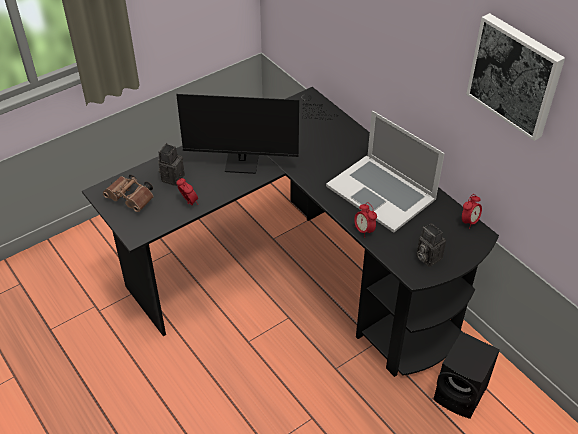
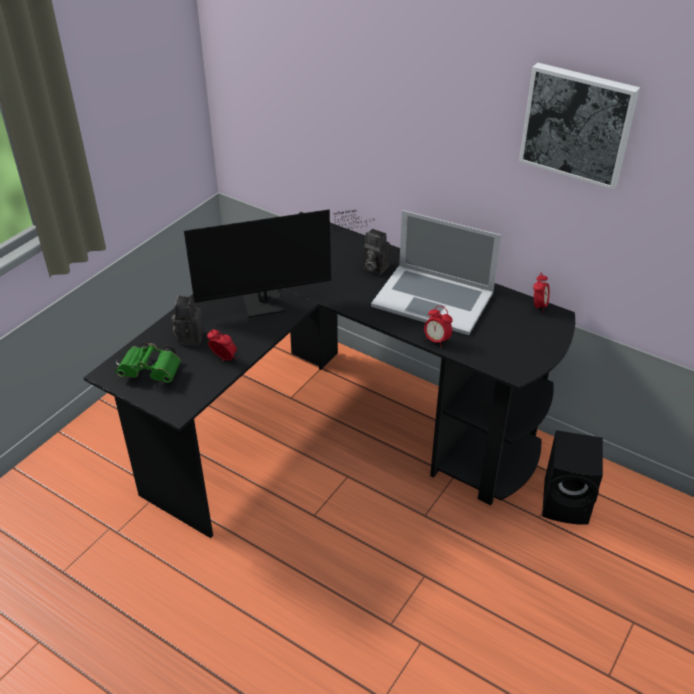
camera: 20 degrees left, 5 degrees down
brown binoculars [103,175,154,212] -> green binoculars [116,343,181,383]
camera [416,223,446,267] -> camera moved to [364,229,390,275]

